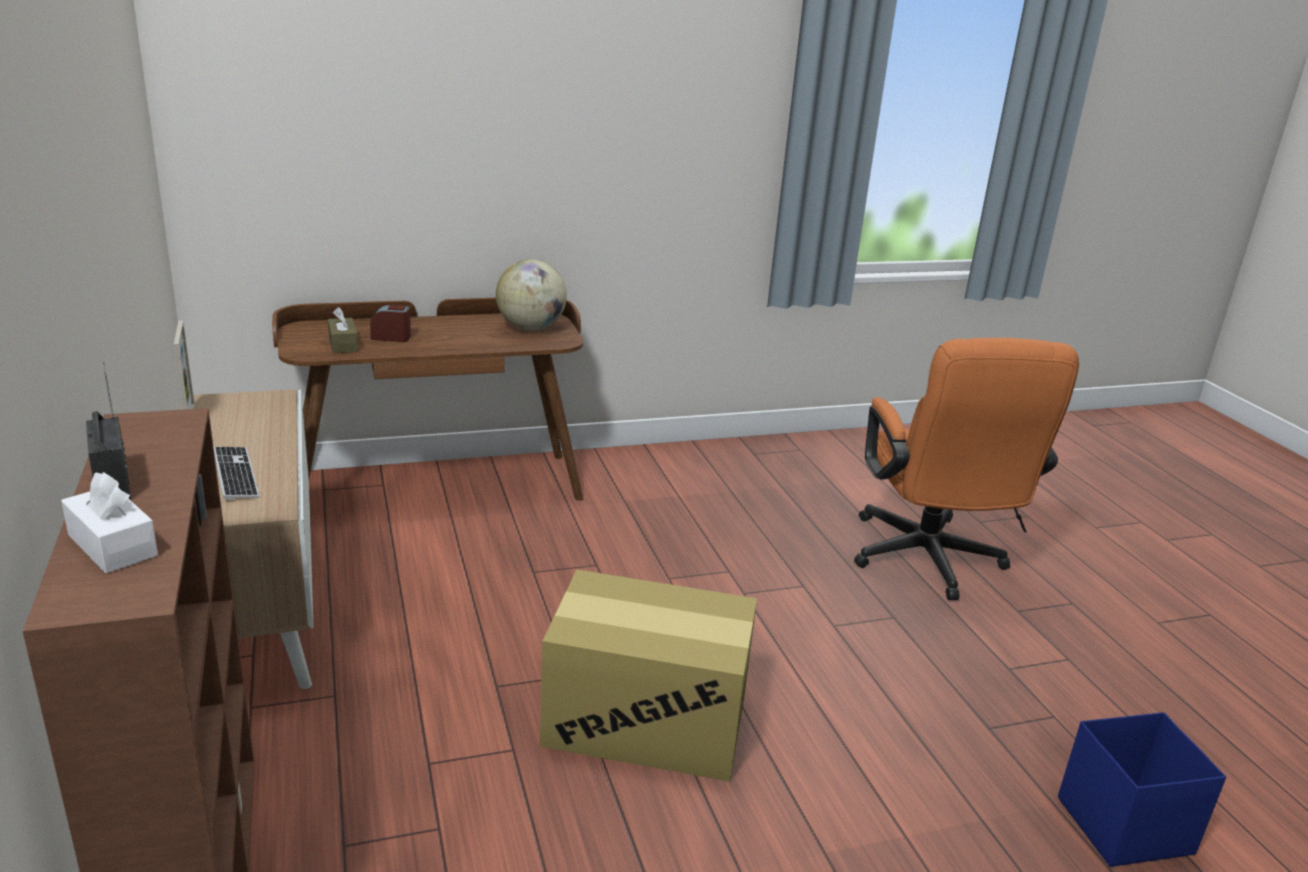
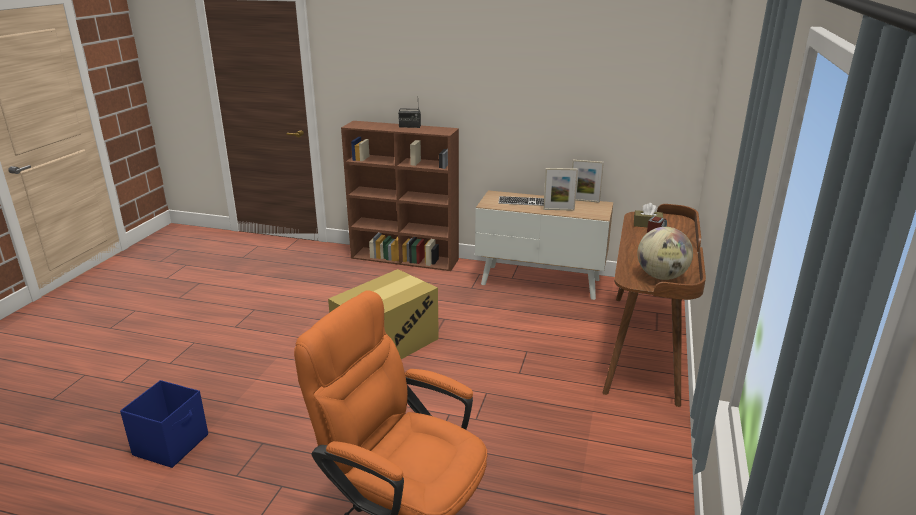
camera: 125 degrees right, 0 degrees up
white tissue box [61,472,158,574] -> none
none -> picture frame [543,168,578,211]

